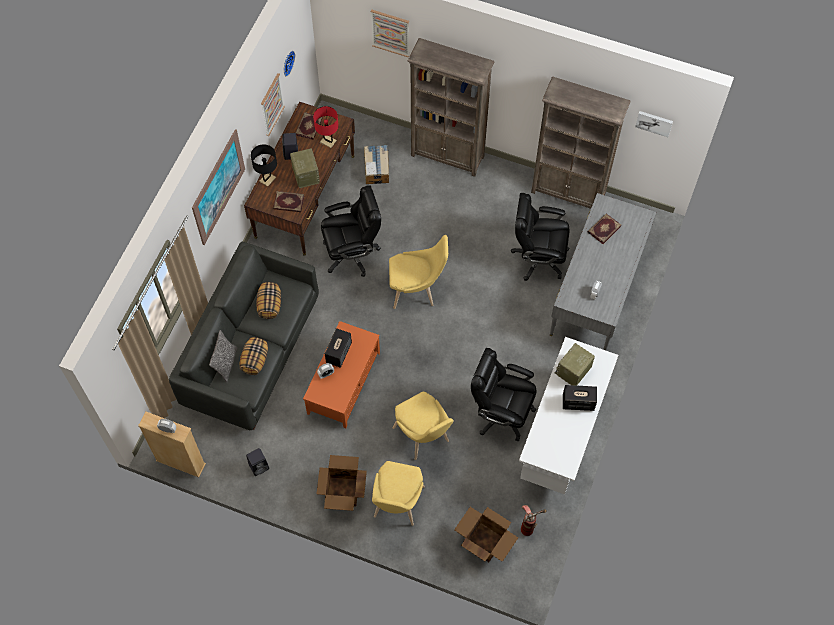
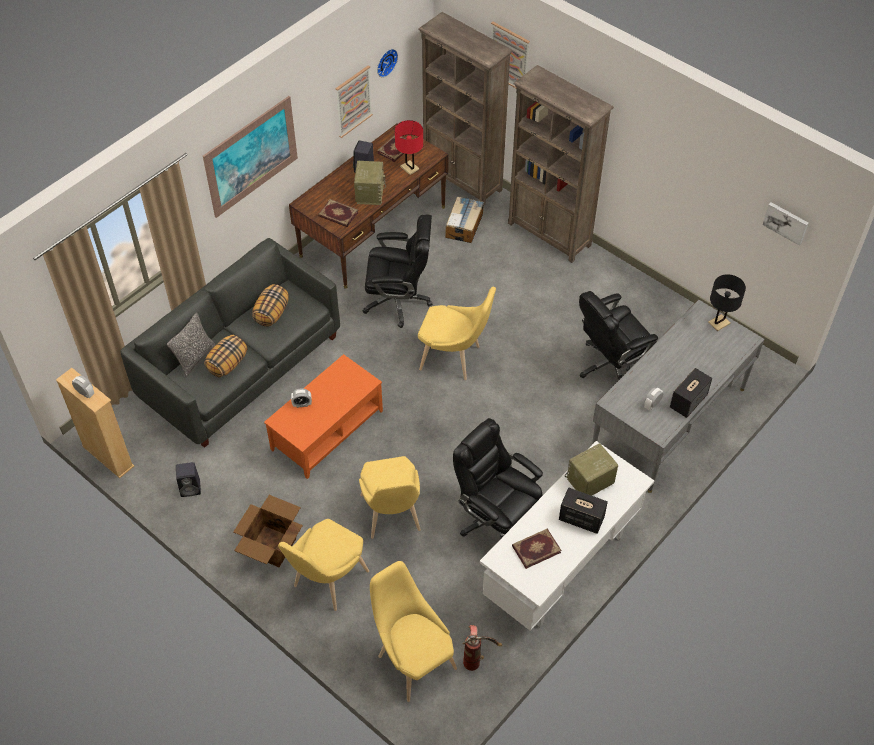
camera: 20 degrees right, 10 degrees down
black table lamp [251,144,277,187] -> black table lamp moved to [708,274,746,331]
speaker [325,328,352,368] -> speaker moved to [670,368,712,418]
cardboard box [454,507,518,562] -> yellow chair [370,561,457,702]
black office chair [511,193,570,281] -> black office chair turned 60 degrees counterclockwise [579,291,658,380]
brown bookcase [531,77,631,209] -> brown bookcase moved to [418,12,513,205]
book [588,214,621,244] -> book moved to [512,529,561,569]

